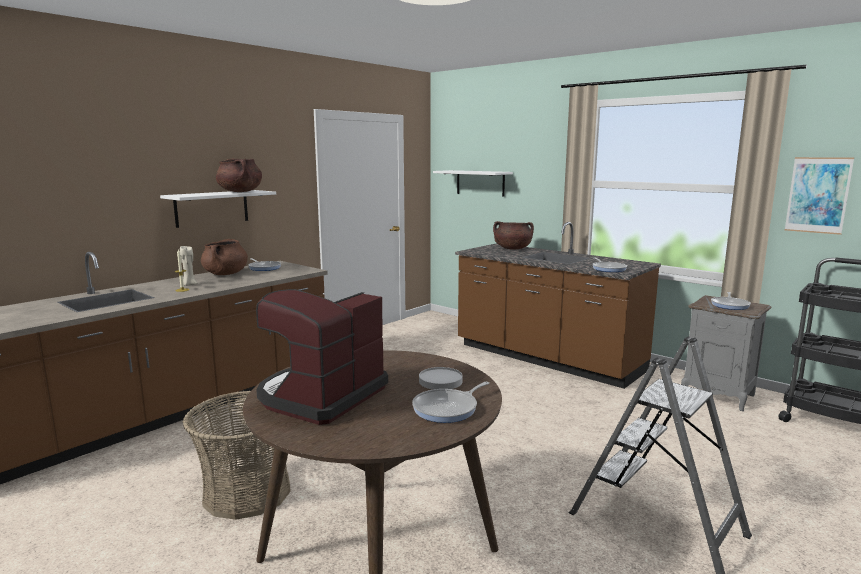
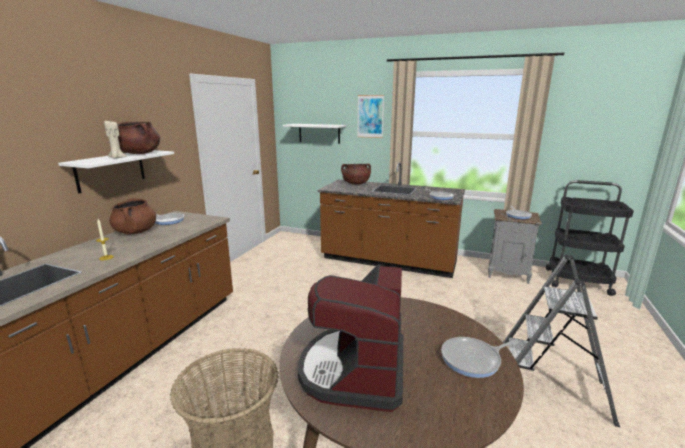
camera: 20 degrees left, 5 degrees up
beige candle [180,246,198,286] -> beige candle moved to [104,121,126,158]
frying pan [412,382,489,423] -> frying pan turned 45 degrees clockwise [441,337,519,378]
white plate [419,367,463,390] -> none
picture [785,157,854,235] -> picture moved to [357,95,384,138]

